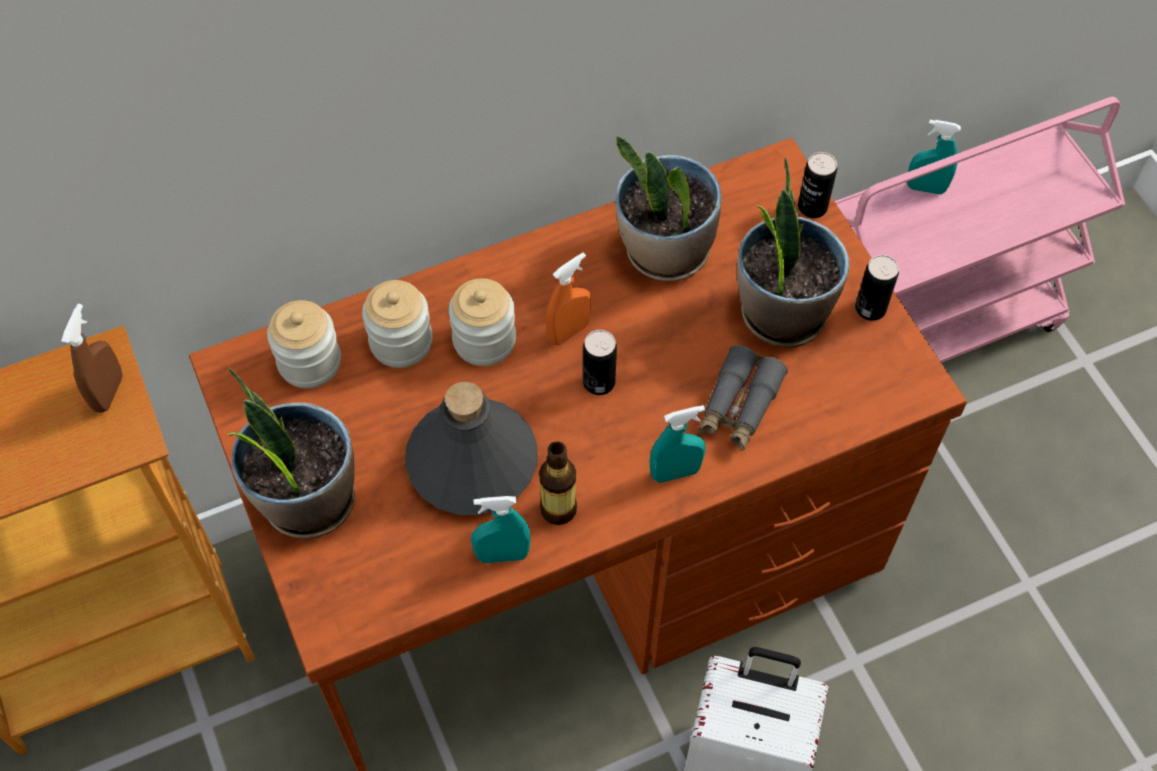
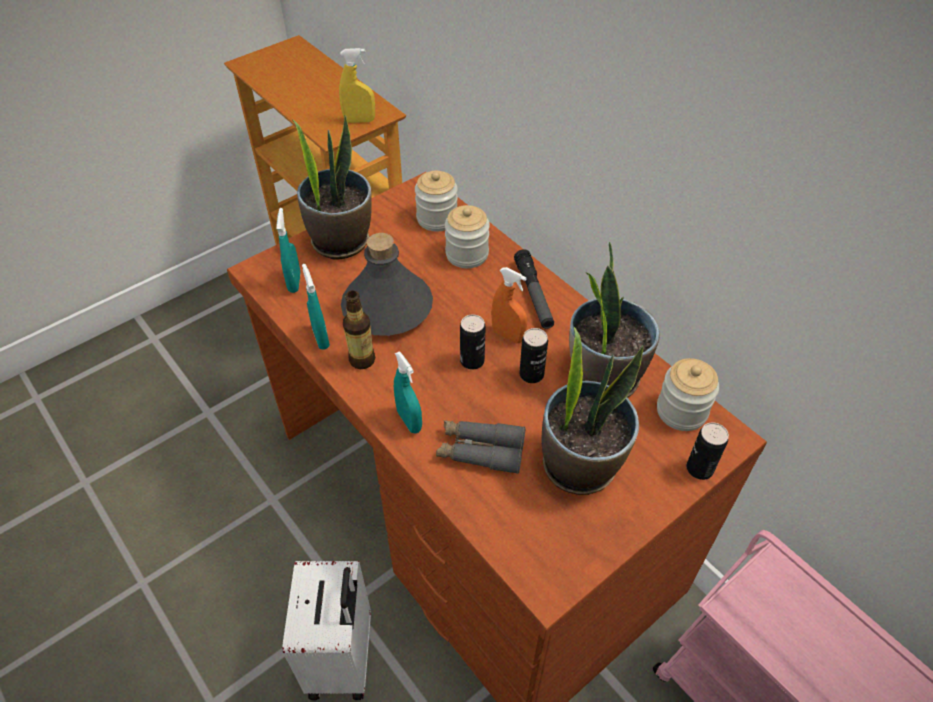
camera: 75 degrees right, 10 degrees down
brown spray bottle [61,304,123,413] -> yellow spray bottle [339,48,375,123]
jar [448,278,516,366] -> jar moved to [657,358,719,431]
can [855,255,899,321] -> can moved to [519,328,548,383]
turquoise spray bottle [907,120,961,195] -> turquoise spray bottle moved to [276,208,300,293]
none -> flashlight [514,249,554,329]

